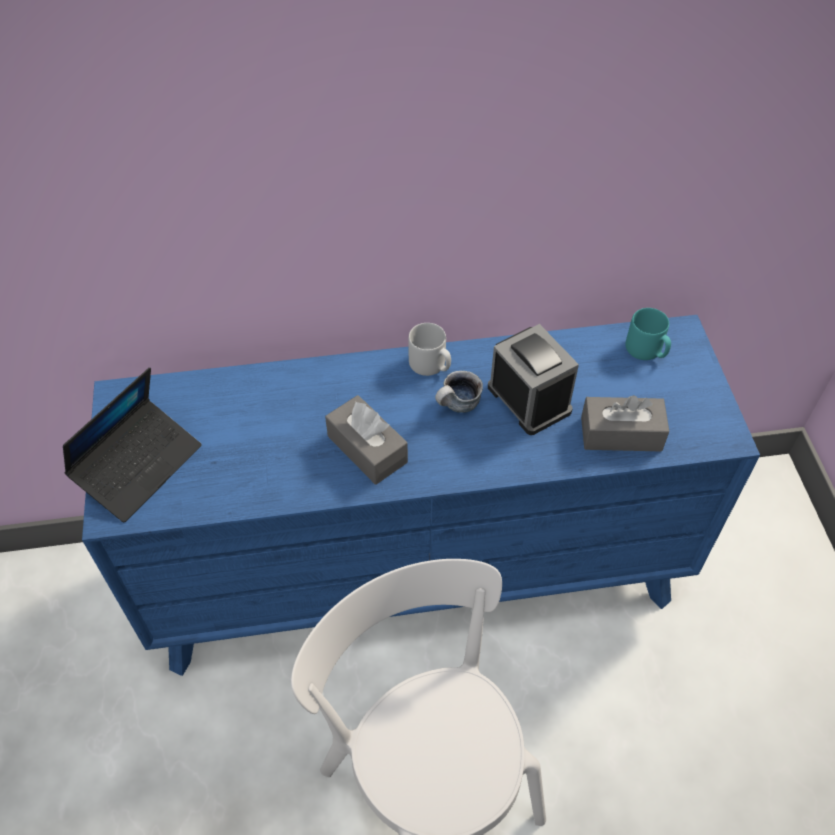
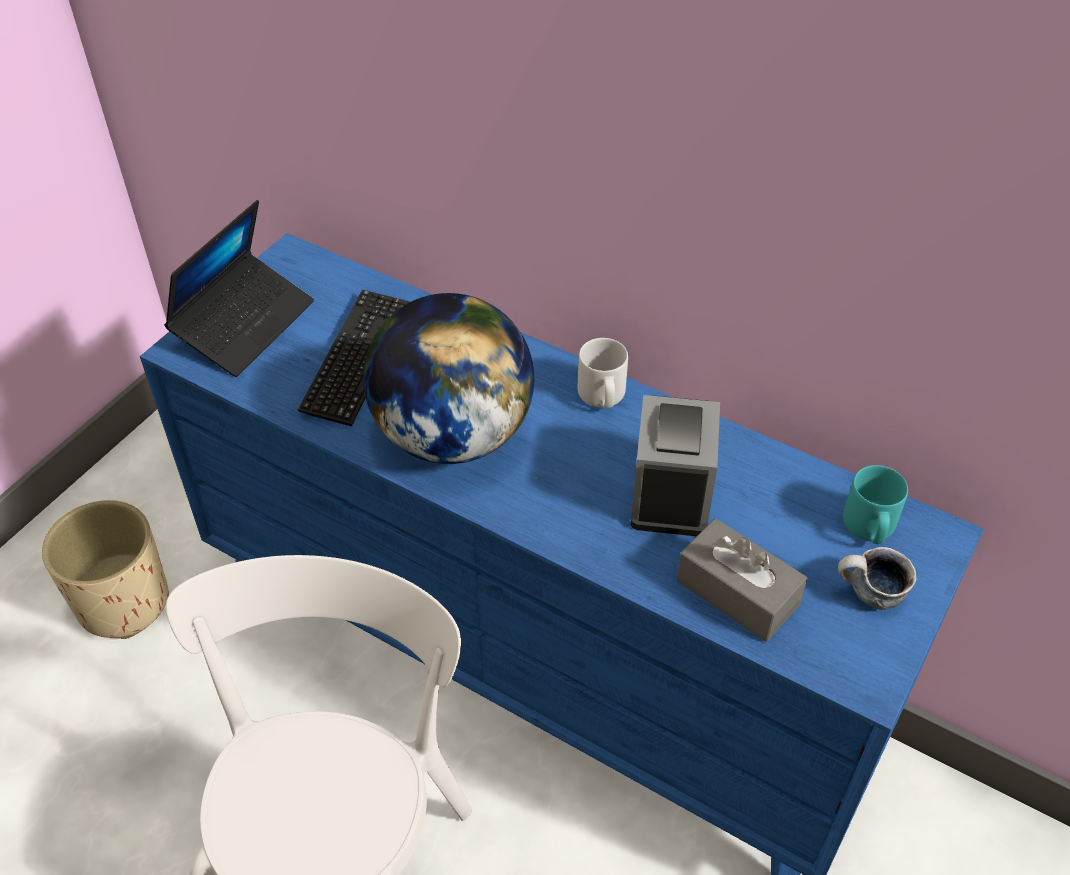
camera: 40 degrees right, 5 degrees down
laptop [63,367,201,522] -> laptop turned 45 degrees counterclockwise [164,200,314,377]
grey tissue box [325,395,408,485] -> globe [363,293,534,464]
mug [435,371,483,413] -> mug moved to [838,547,916,610]
none -> beige planter [42,500,169,639]
none -> keyboard [298,290,409,427]

